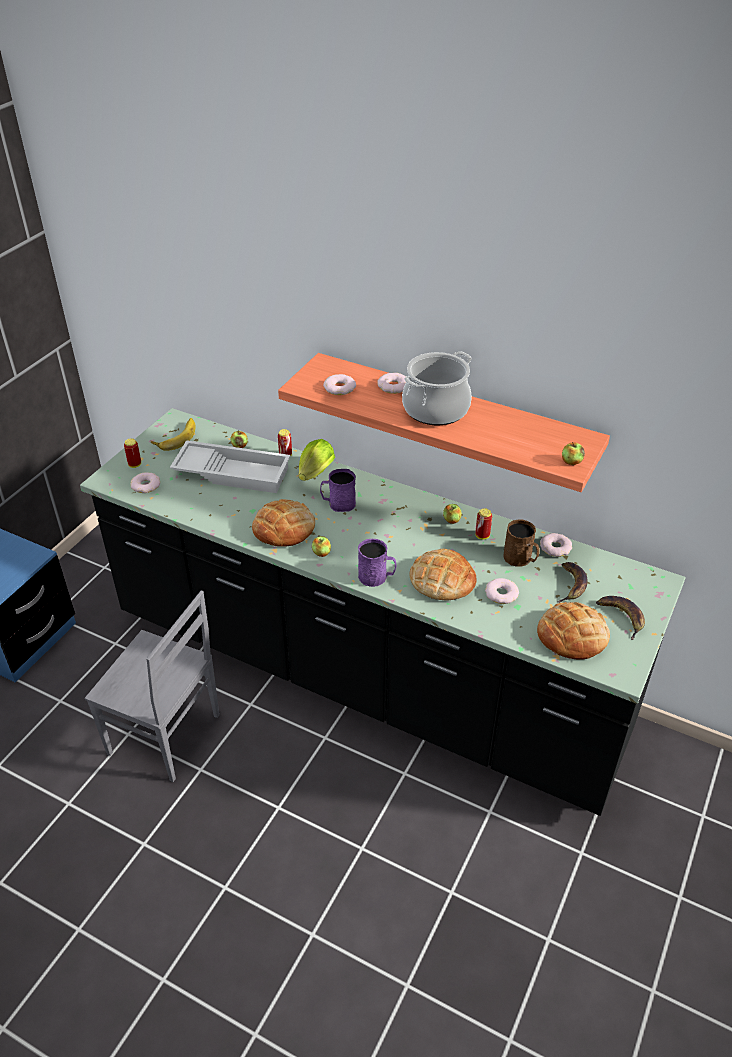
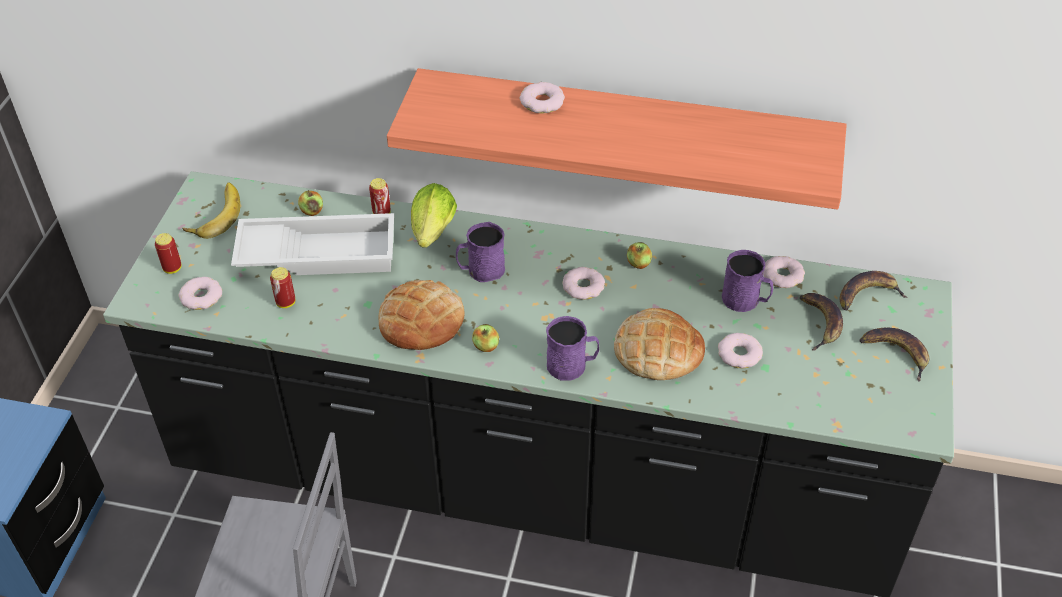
camera: 15 degrees left, 5 degrees up
donut [323,374,356,395] -> donut moved to [562,267,605,300]
cooking pot [402,351,472,425] -> none
can [475,508,492,540] -> can moved to [270,267,295,308]
brown mug [503,520,540,567] -> purple mug [722,250,773,312]
bread [537,602,610,660] -> none
apple [562,442,585,465] -> none
none -> banana [839,271,908,310]

